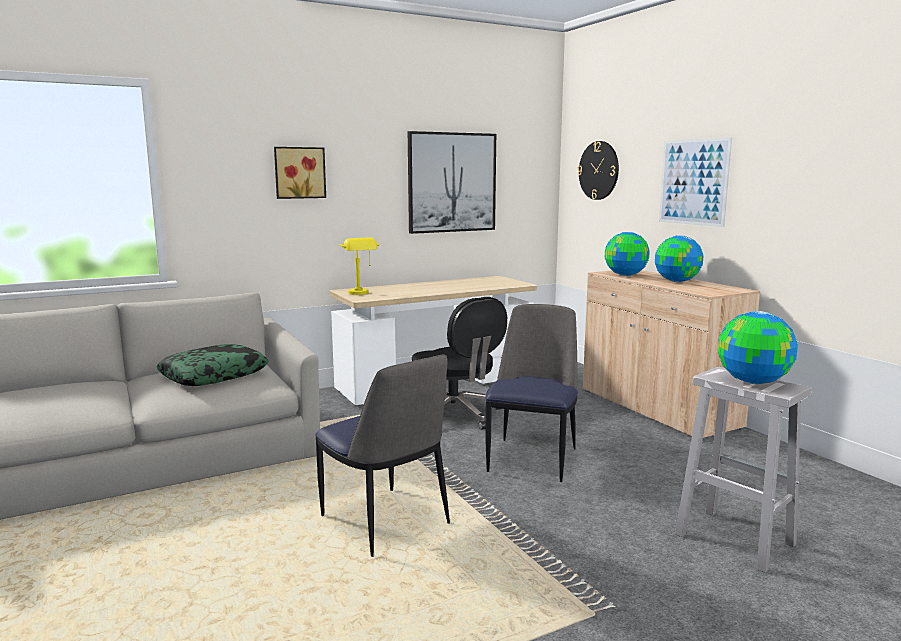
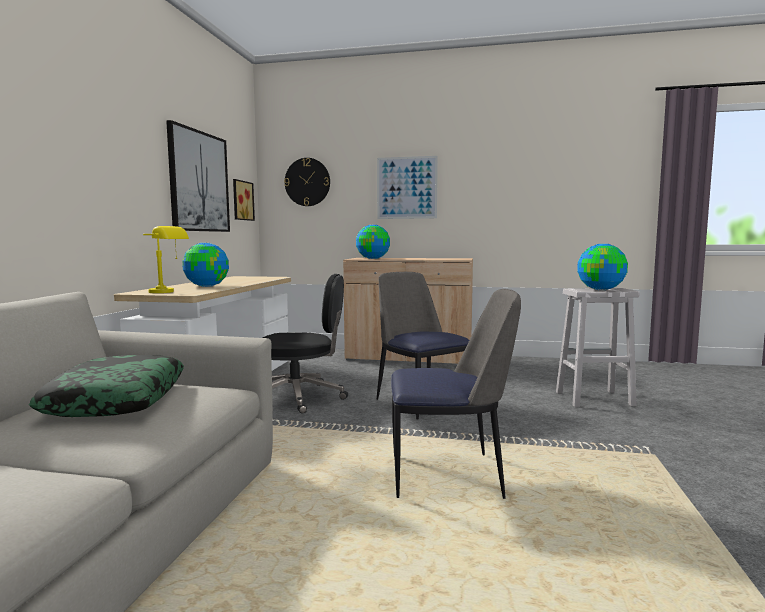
camera: 50 degrees left, 5 degrees down
picture [274,147,326,199] -> picture moved to [233,179,255,221]
globe [655,236,704,282] -> globe moved to [182,243,229,287]

